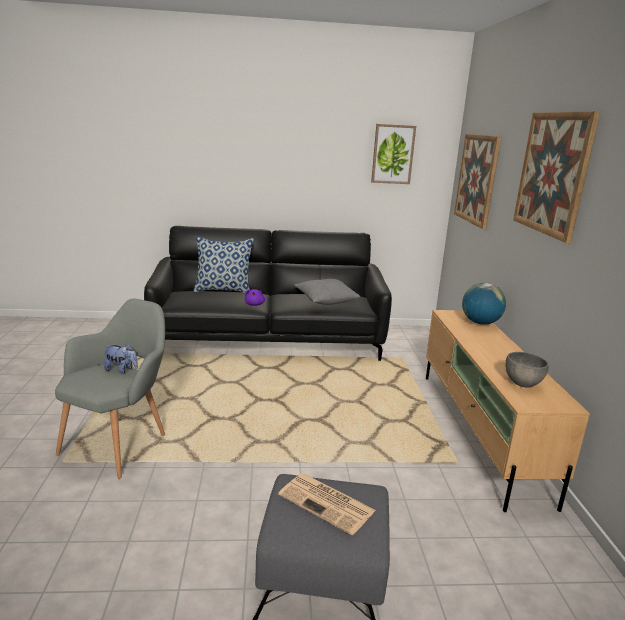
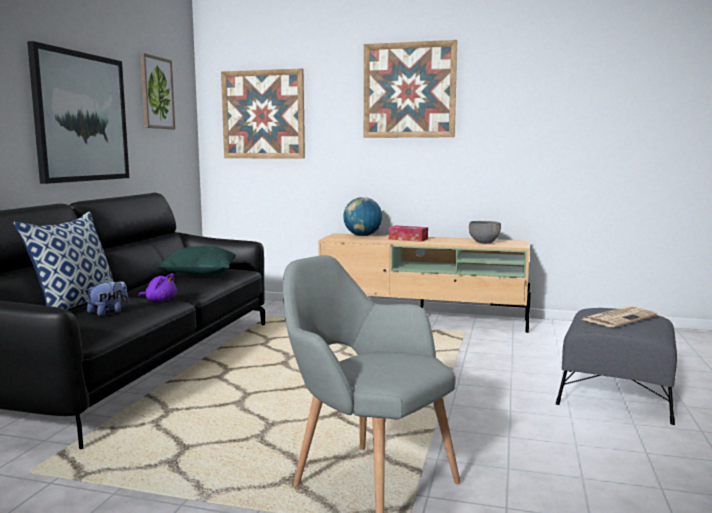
camera: 70 degrees left, 10 degrees down
plush toy [104,344,138,374] -> plush toy moved to [86,279,128,316]
grey pillow [294,279,360,305] -> green pillow [156,245,236,276]
none -> picture [27,41,129,184]
none -> tissue box [389,225,428,242]

